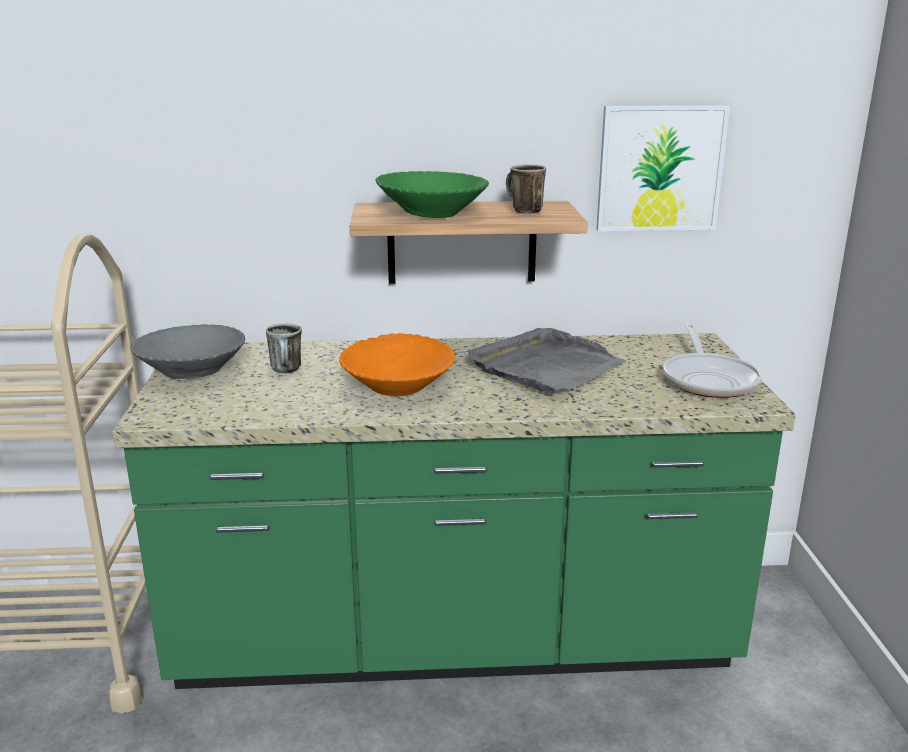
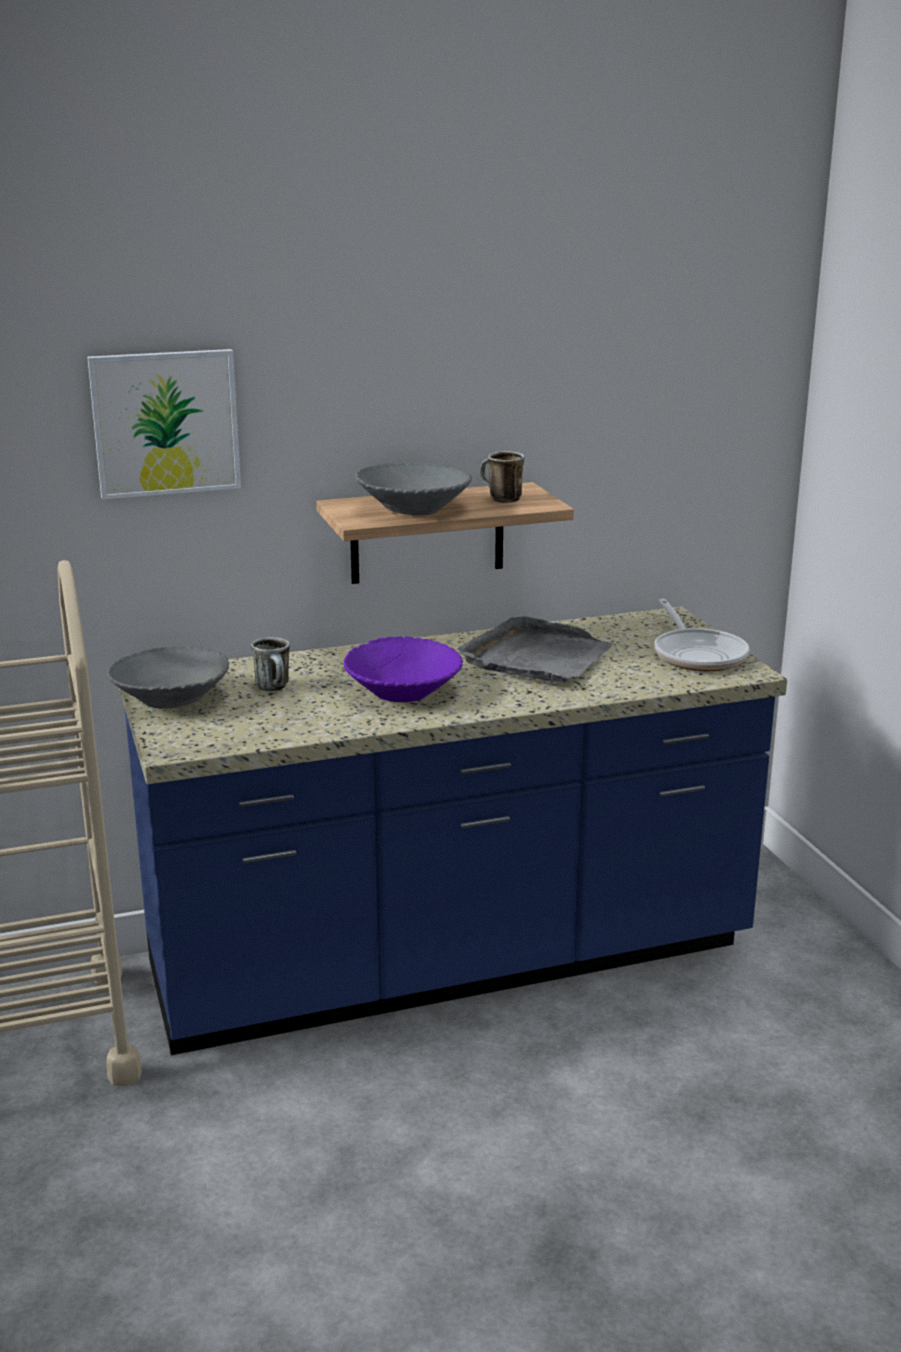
camera: 15 degrees left, 0 degrees up
green counter [112,333,796,689] -> blue counter [119,606,787,1055]
orange bowl [339,333,455,396] -> purple bowl [343,636,463,702]
green bowl [375,171,489,218] -> grey bowl [355,462,472,515]
picture [596,105,730,231] -> picture moved to [87,349,241,499]

